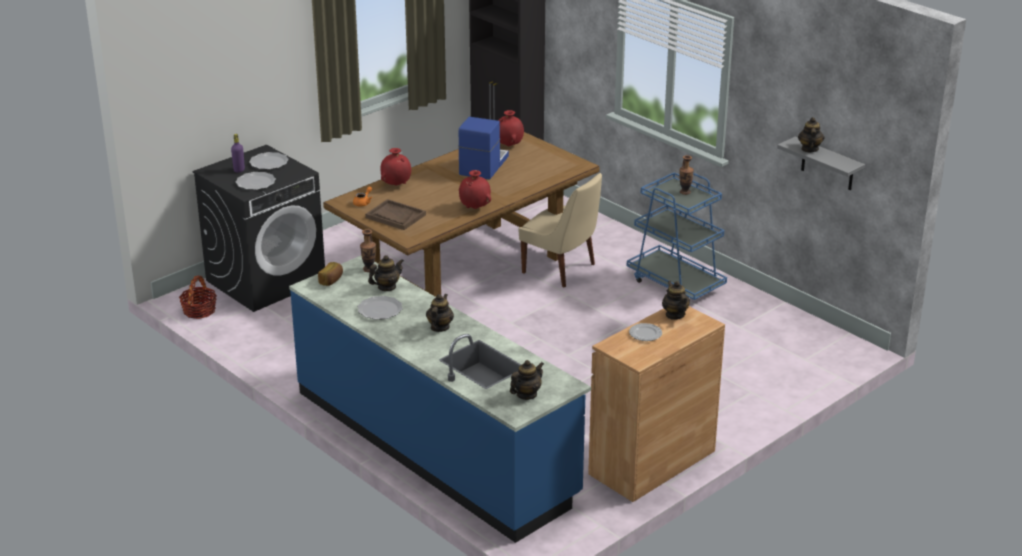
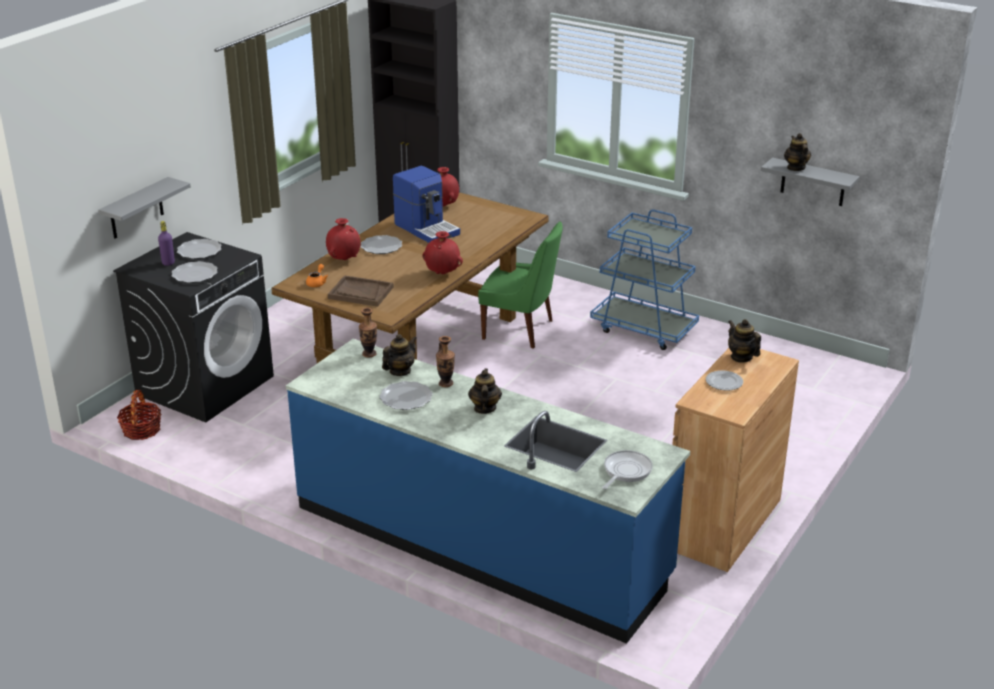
camera: 15 degrees left, 0 degrees up
bread [318,262,343,286] -> none
coffee machine [458,117,509,180] -> coffee machine turned 135 degrees clockwise [393,166,460,243]
teapot [510,360,544,400] -> frying pan [602,450,653,489]
beige chair [519,173,602,287] -> green chair [478,221,563,348]
vase [680,155,694,195] -> vase moved to [436,336,455,387]
none -> grey shelf [98,177,191,239]
none -> plate [361,235,402,254]

